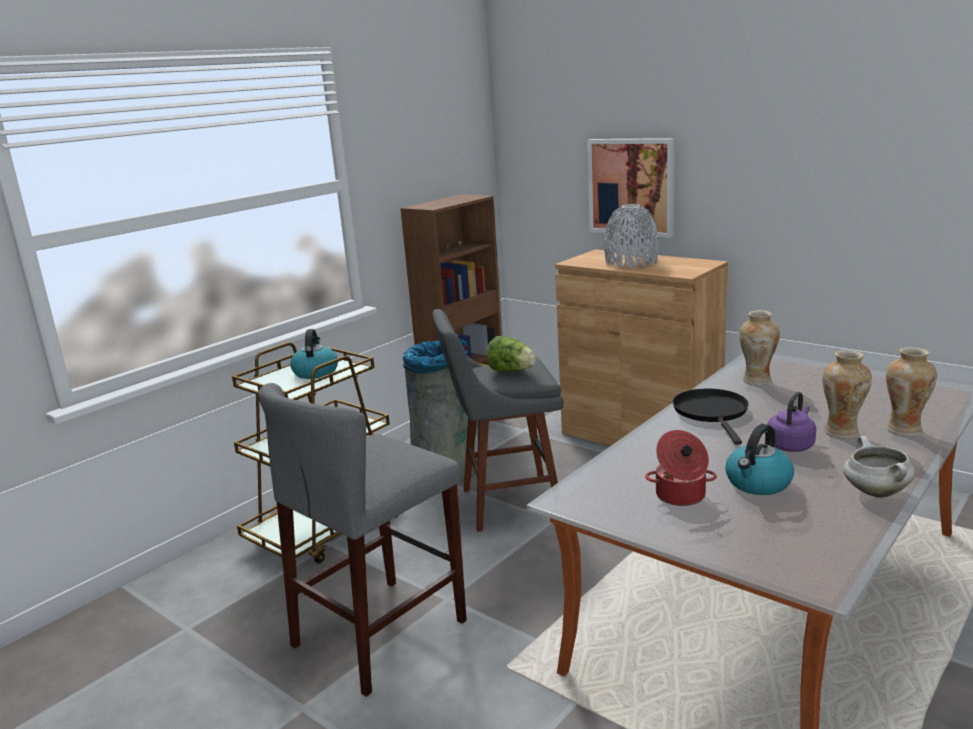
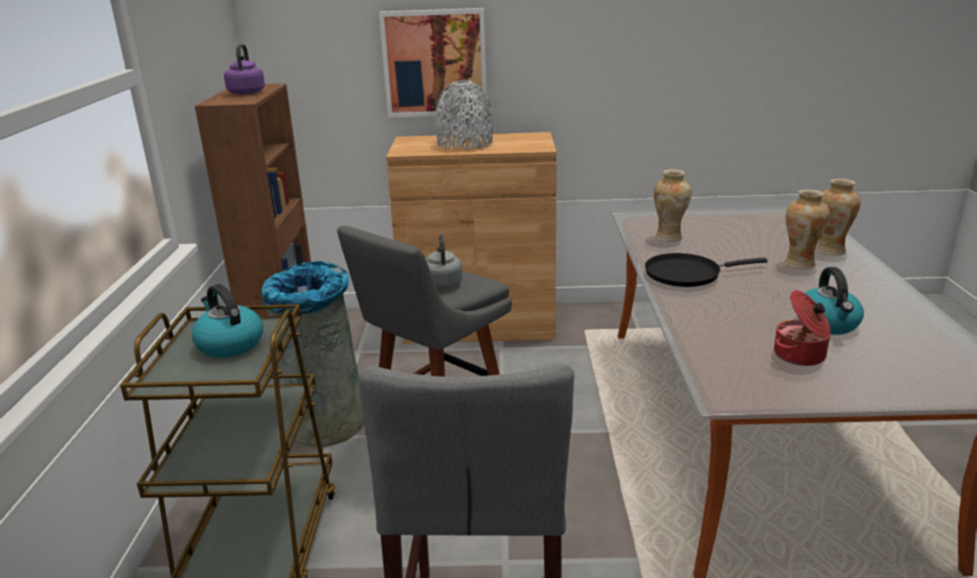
camera: 40 degrees left, 5 degrees up
lettuce [486,336,537,372] -> grey kettle [426,234,463,289]
black frying pan [673,388,749,445] -> black frying pan turned 60 degrees counterclockwise [645,253,767,287]
purple kettle [767,392,816,452] -> purple kettle moved to [224,44,265,95]
white cooking pot [843,436,915,498] -> none

